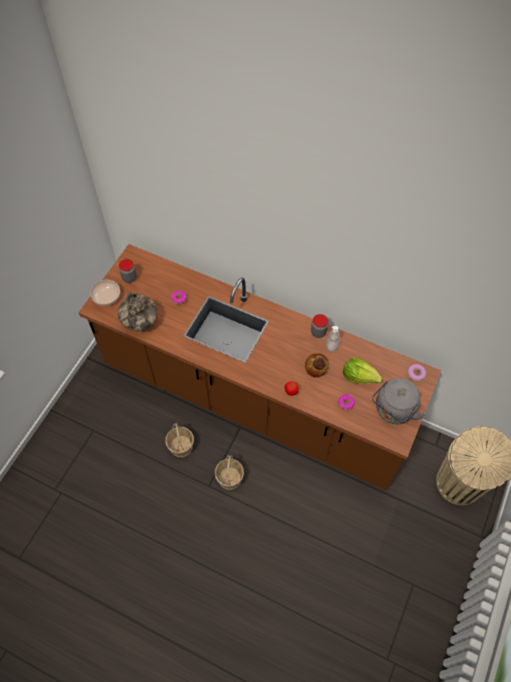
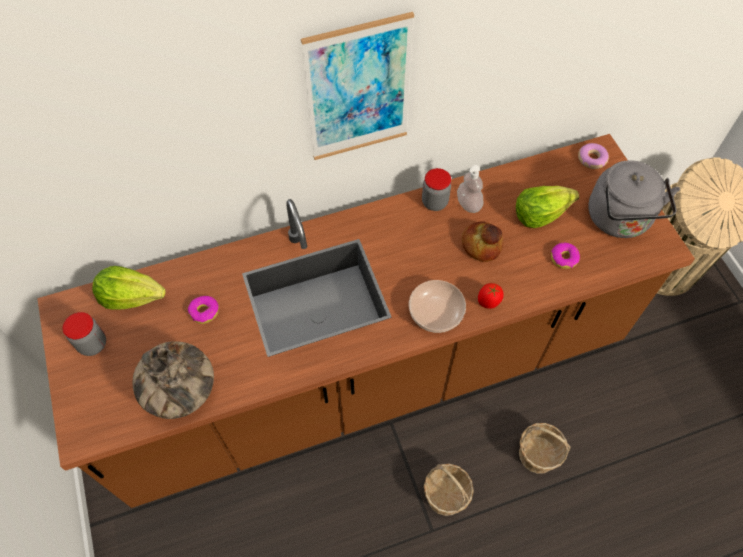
camera: 45 degrees left, 0 degrees up
bowl [90,280,120,306] -> bowl moved to [409,280,466,333]
basket [165,423,194,457] -> basket moved to [519,423,570,474]
none -> lettuce [92,266,166,309]
none -> picture [301,12,414,160]

